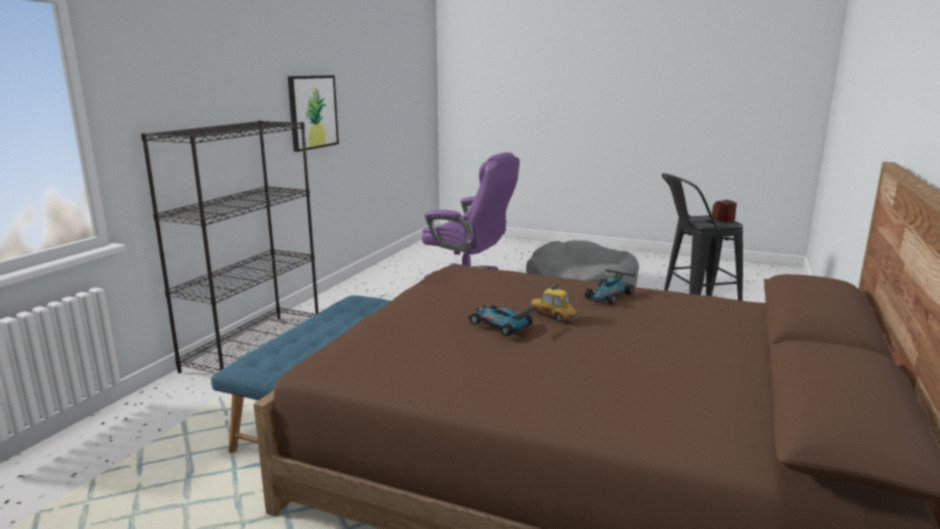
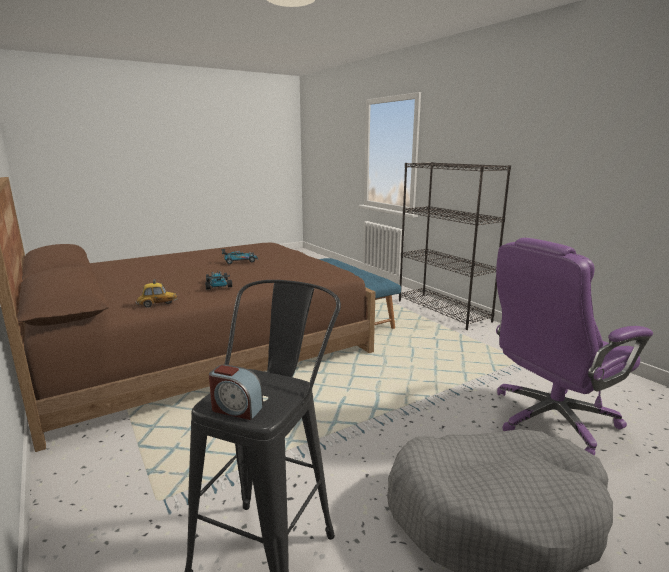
camera: 125 degrees right, 0 degrees up
picture [288,75,339,152] -> none
toy car [530,284,578,322] -> toy car moved to [136,279,178,308]

